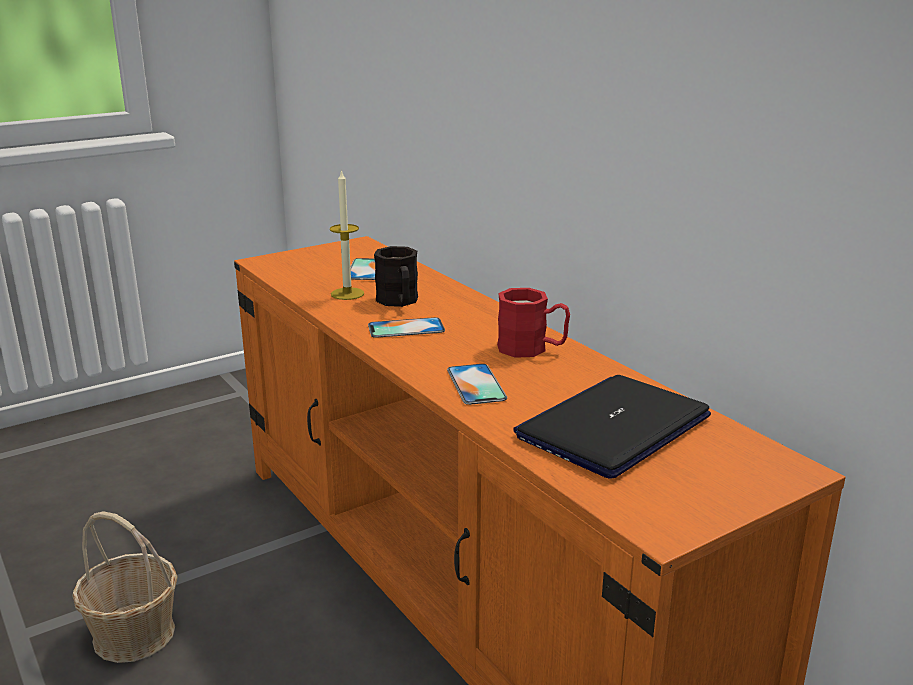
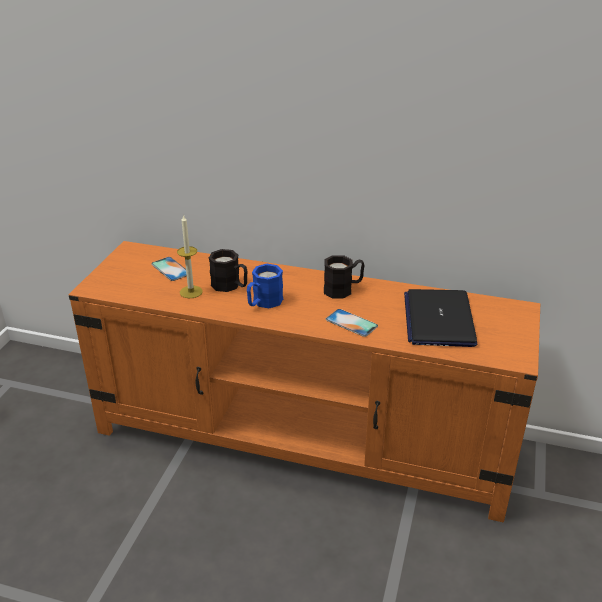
camera: 40 degrees left, 10 degrees up
basket [72,511,178,663] -> none
phone [368,317,445,338] -> blue mug [247,264,283,308]
red mug [497,288,570,358] -> black mug [324,255,365,298]

